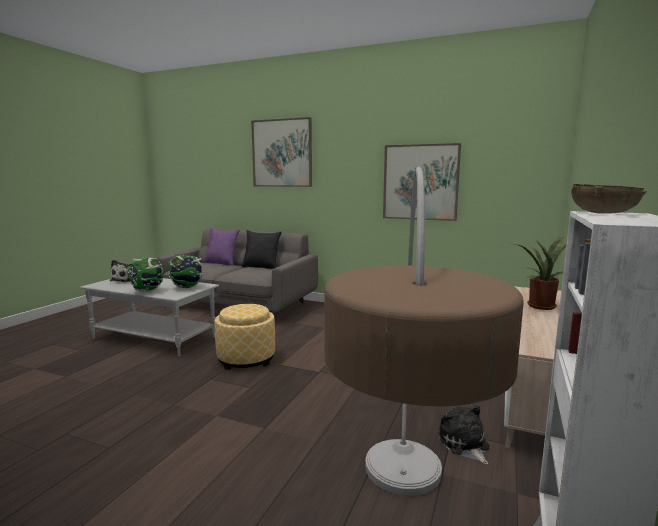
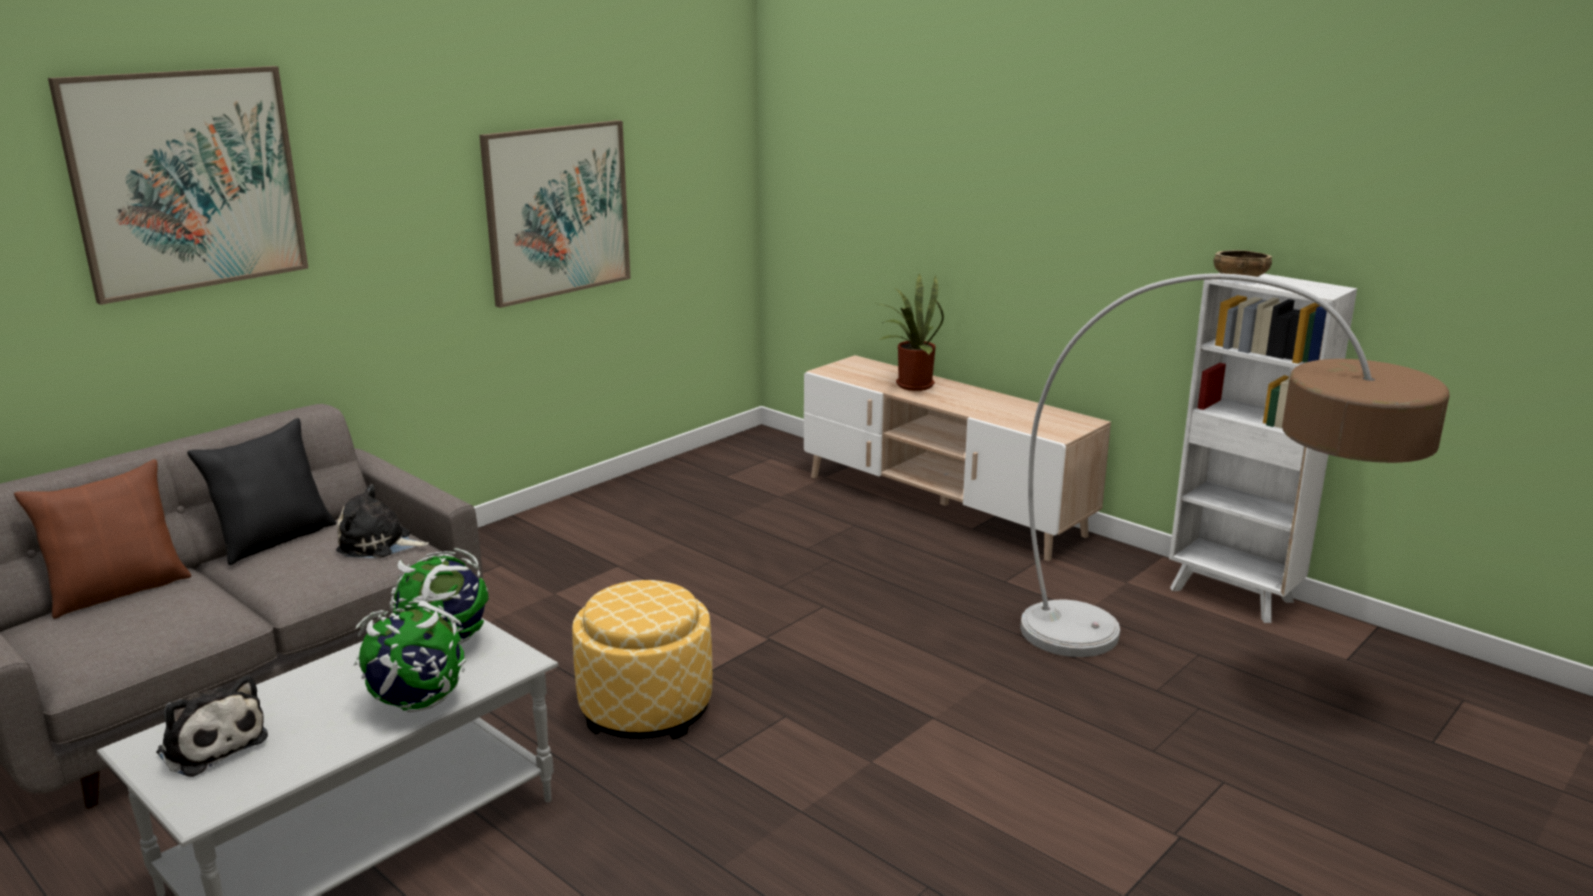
camera: 70 degrees left, 10 degrees up
purple pillow [204,228,240,266] -> brown pillow [14,459,191,619]
plush toy [438,405,489,465] -> plush toy moved to [336,484,429,558]

